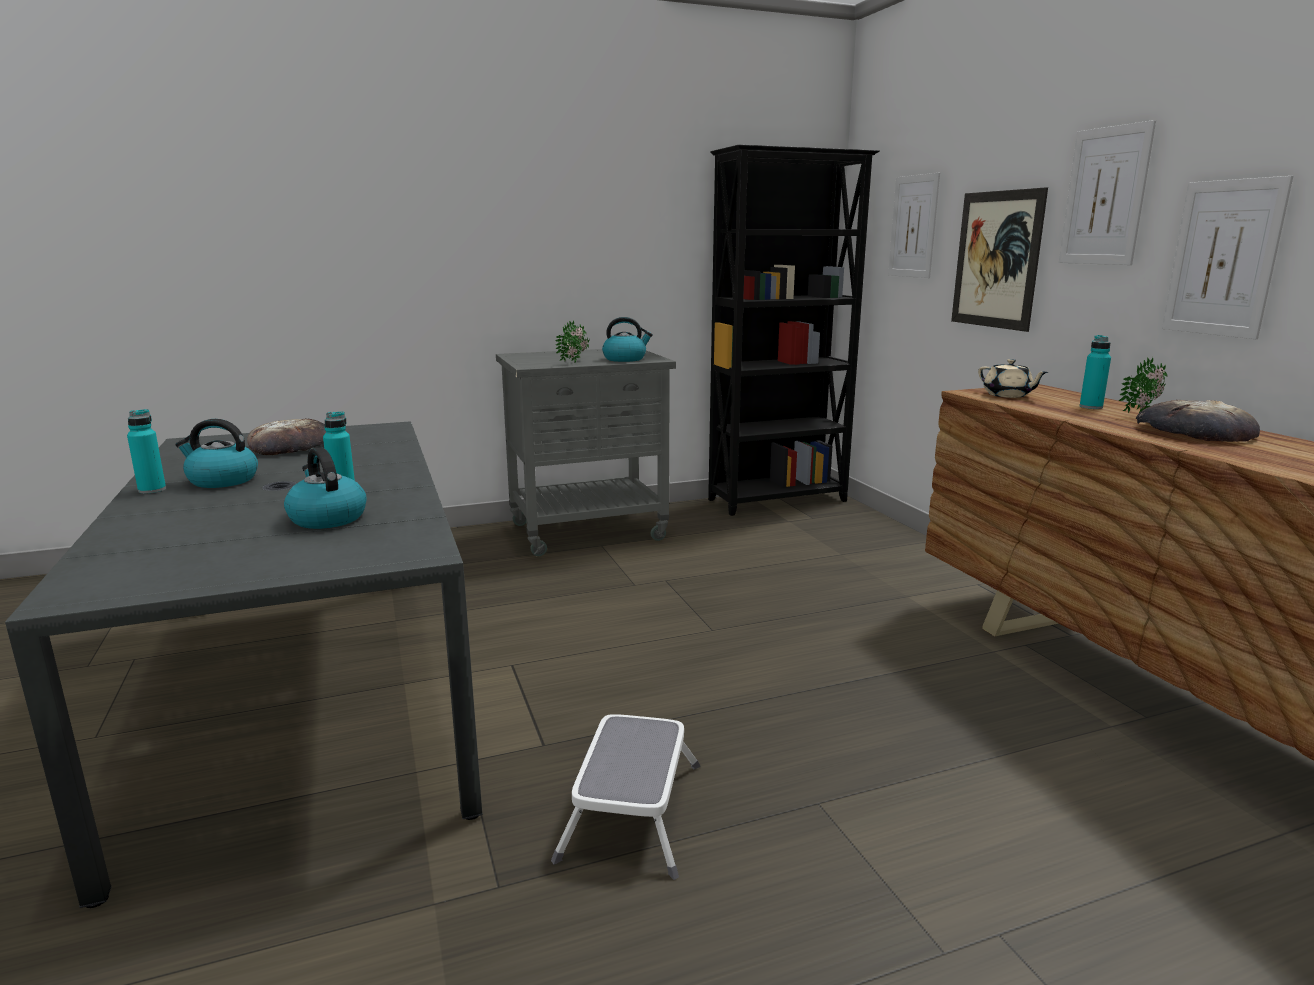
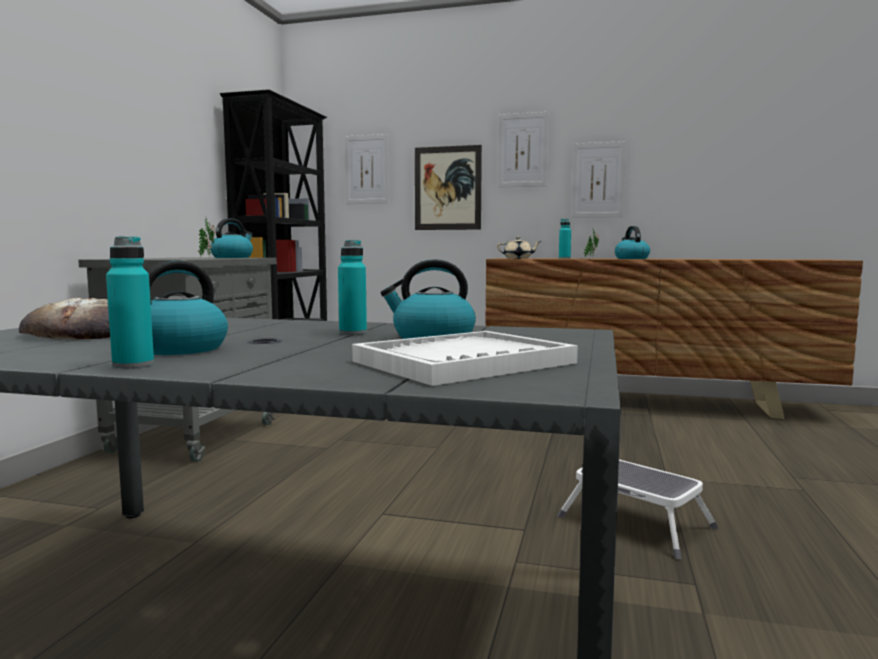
camera: 55 degrees left, 10 degrees down
bread [1136,400,1260,442] -> kettle [615,226,650,259]
none -> white tray [352,331,578,386]

